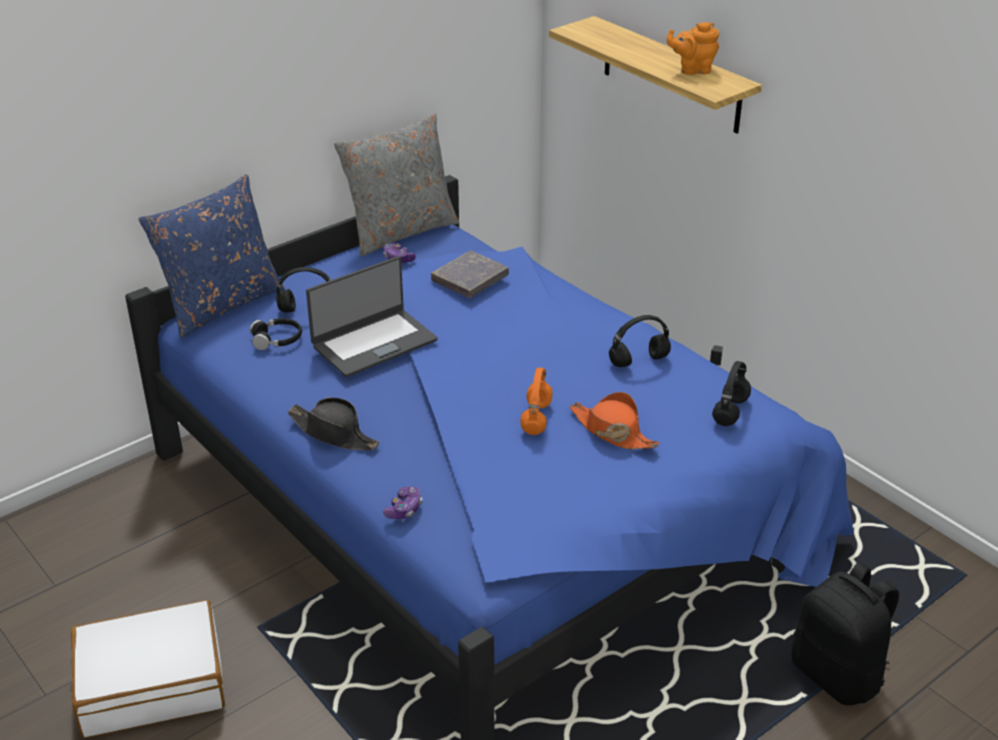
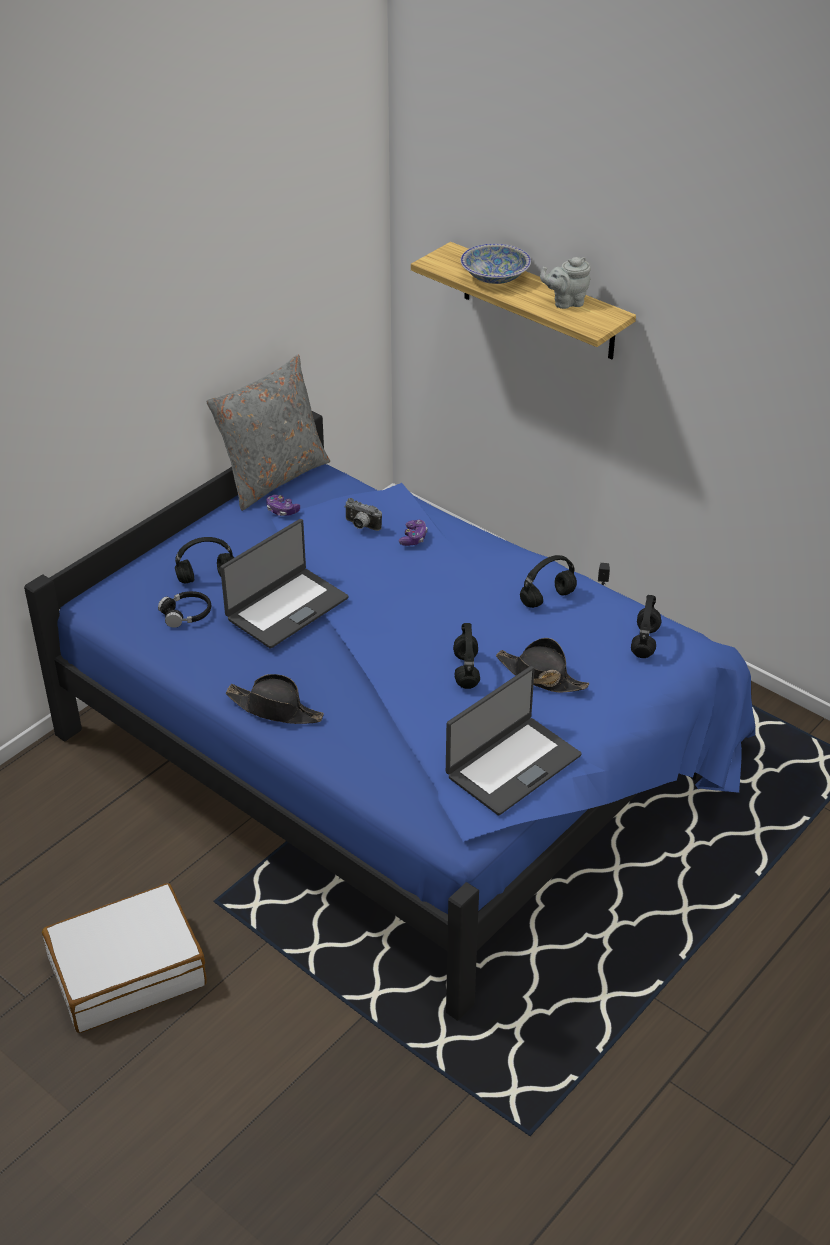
camera: 10 degrees left, 5 degrees up
blue pillow [138,174,285,338] -> none
game controller [383,486,422,519] -> game controller moved to [399,520,428,546]
grey book [431,250,509,298] -> camera [344,498,382,531]
orange headphones [520,367,553,435] -> black headphones [453,623,480,689]
orange hat [570,392,660,449] -> black hat [496,638,589,693]
orange teapot [666,22,719,75] -> grey teapot [540,257,591,309]
black backpack [792,562,899,705] -> none
none -> laptop [446,666,582,816]
none -> bowl [460,244,531,284]

